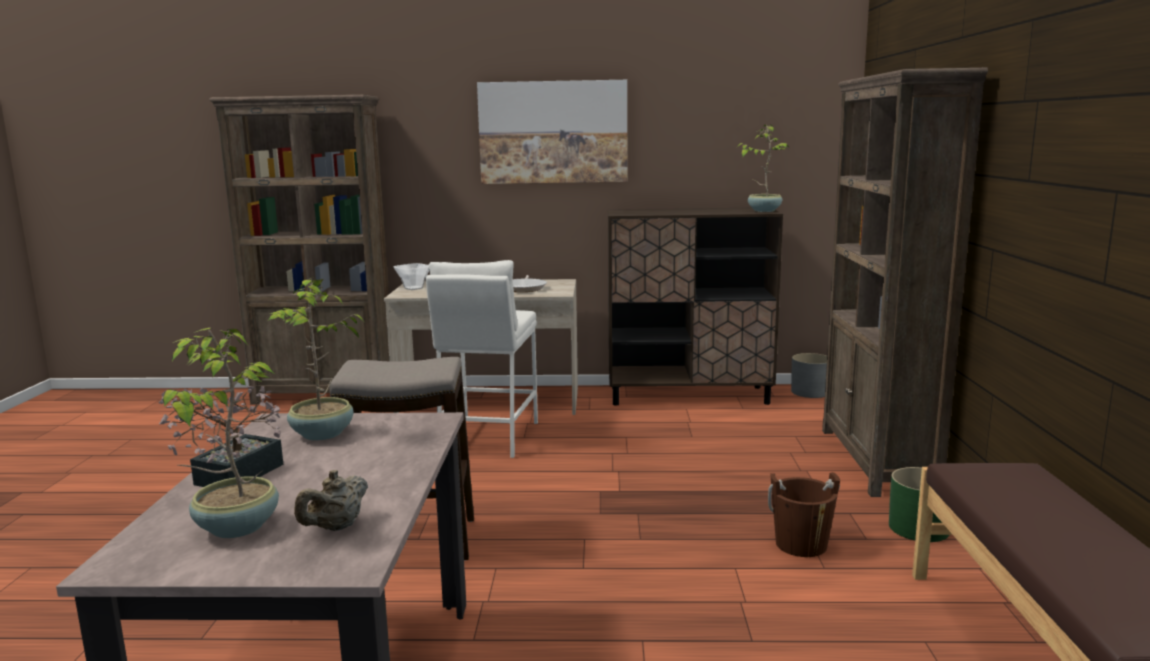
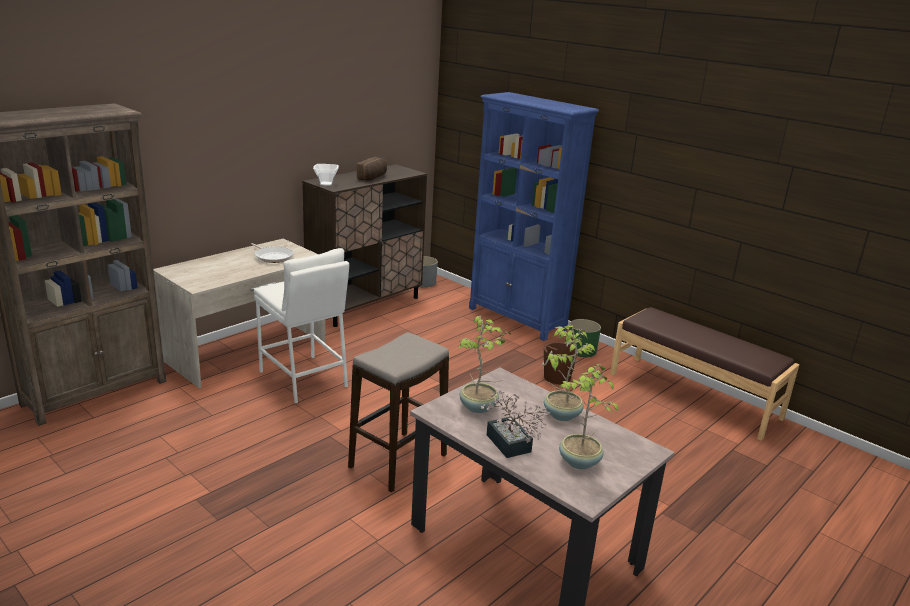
camera: 50 degrees left, 10 degrees up
beige teapot [294,470,368,531] -> none
bowl [393,263,429,290] -> bowl moved to [313,164,339,186]
picture [477,80,627,184] -> none
potted plant [737,125,789,212] -> potted plant moved to [544,325,596,421]
brown bookcase [822,67,988,497] -> blue bookcase [469,92,599,341]
none -> bread [357,157,387,181]

